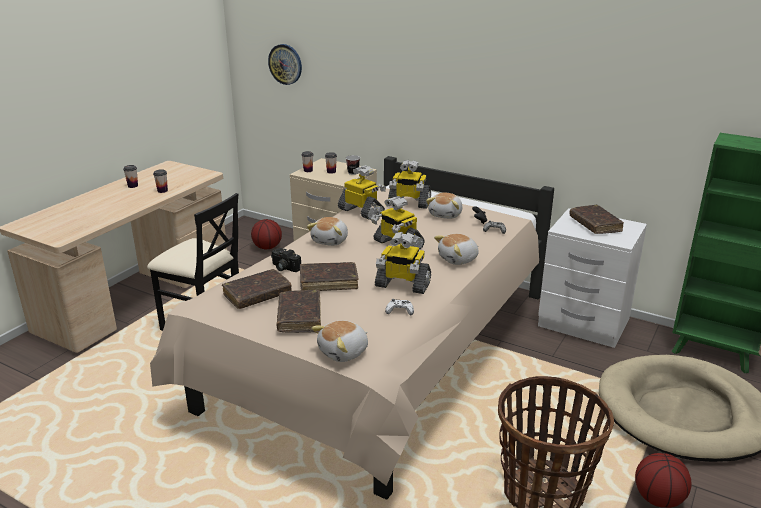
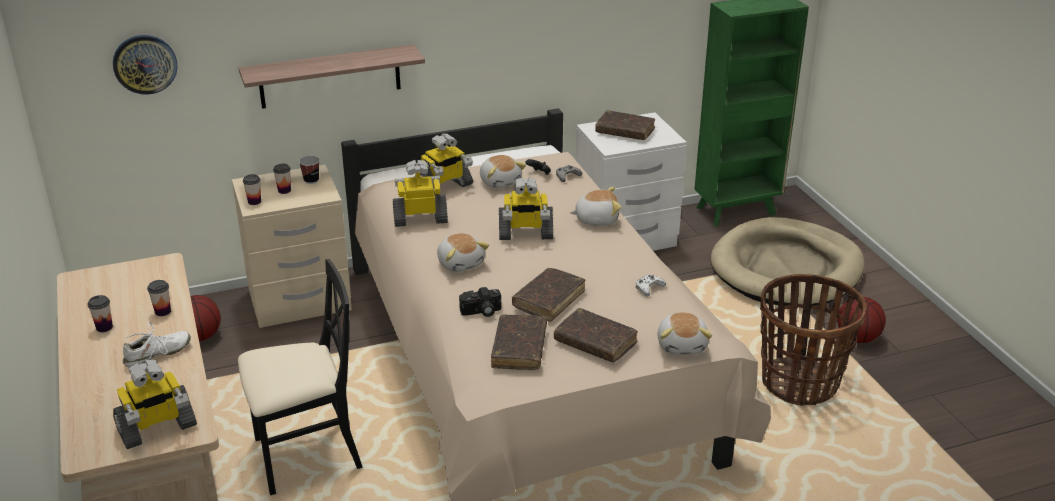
camera: 50 degrees left, 5 degrees up
toy robot [375,232,431,294] -> toy robot moved to [113,360,197,449]
plush toy [434,234,479,265] -> plush toy turned 105 degrees counterclockwise [569,187,621,226]
none -> white shoe [123,321,191,368]
none -> shelf [239,44,425,109]

